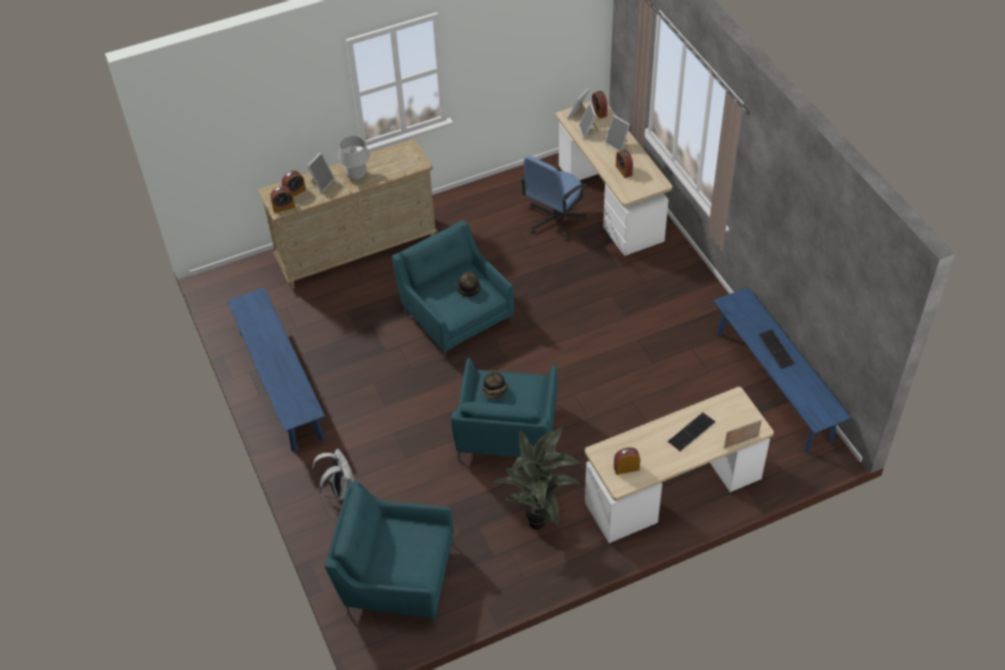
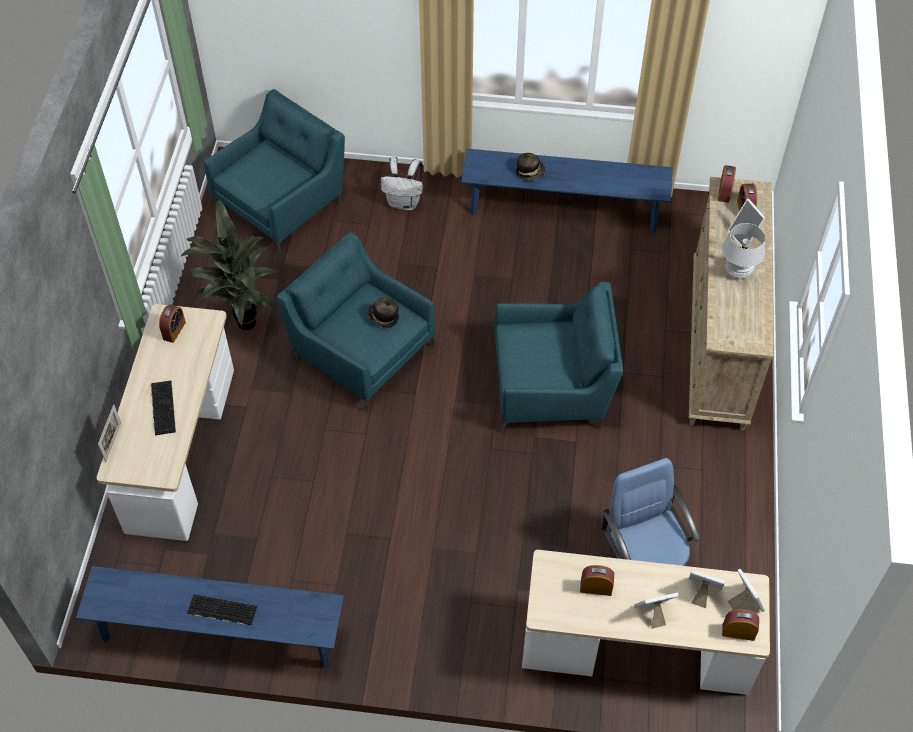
camera: 120 degrees right, 5 degrees up
hat [457,272,481,297] -> hat moved to [516,153,545,181]

